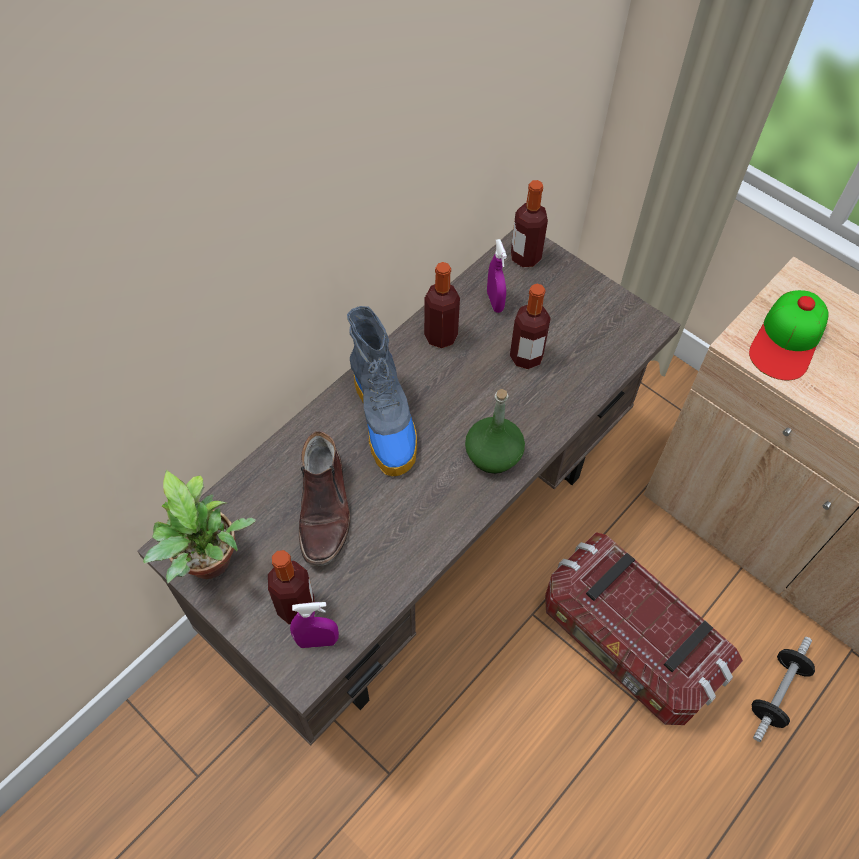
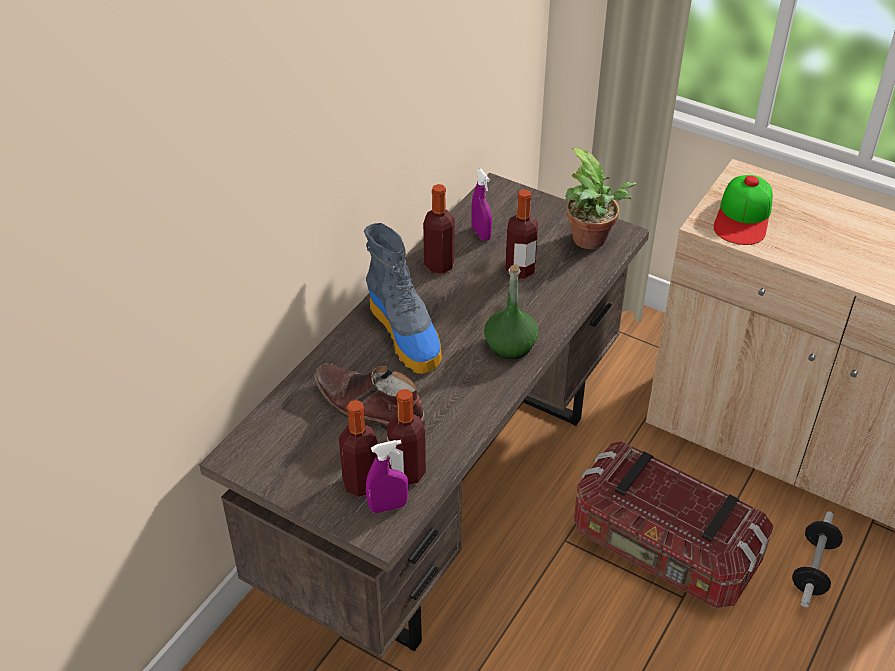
camera: 10 degrees left, 15 degrees down
potted plant [143,470,256,583] -> potted plant moved to [564,148,637,249]
brown boot [299,431,350,566] -> brown boot turned 135 degrees clockwise [314,363,426,430]
bottle [511,180,548,267] -> bottle moved to [387,389,426,485]

